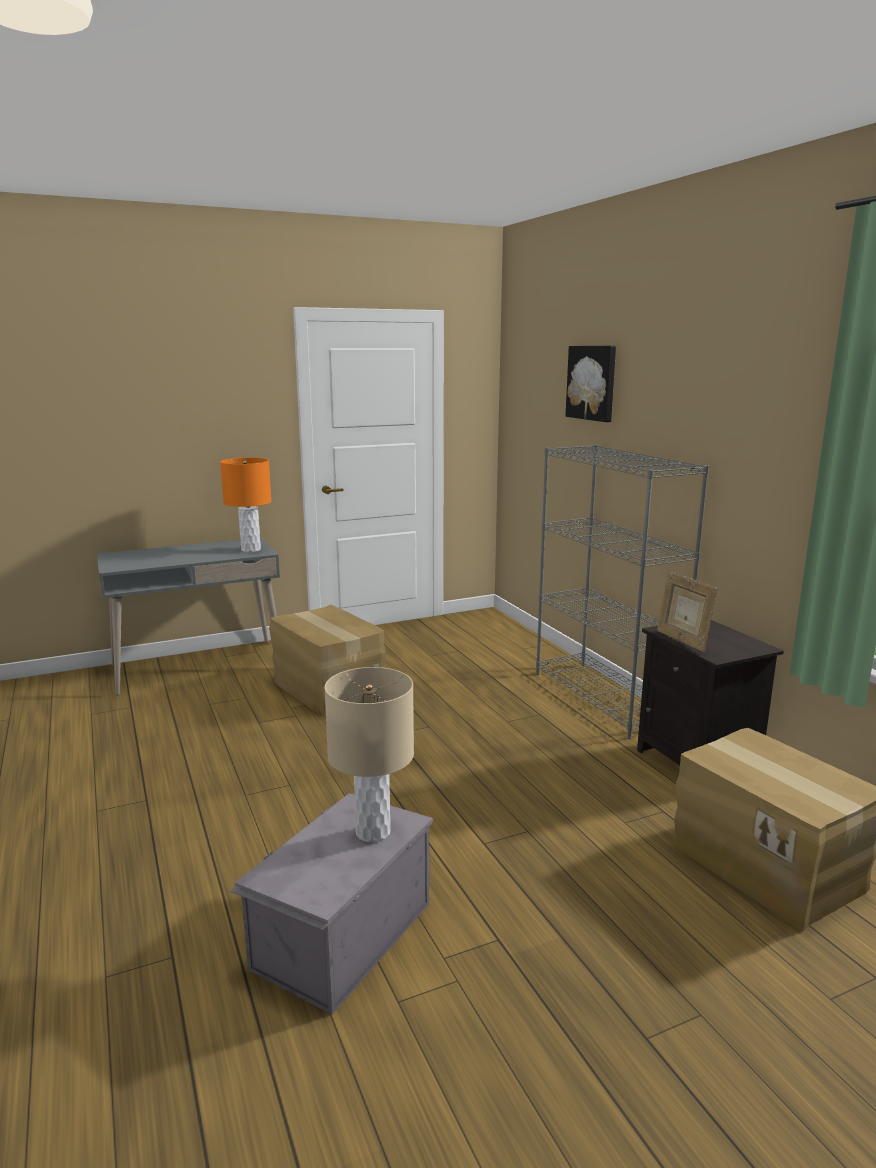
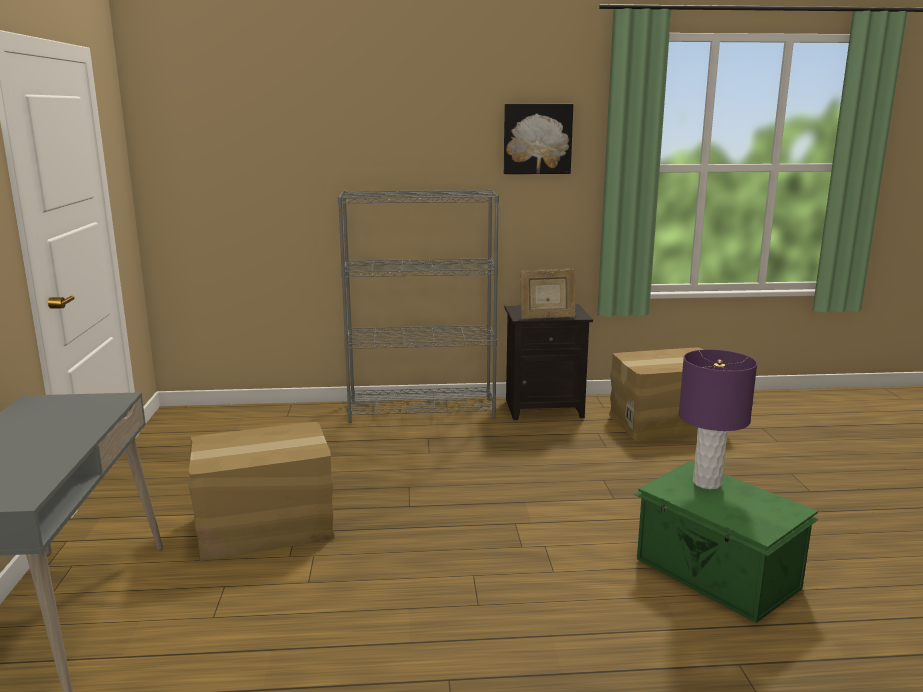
camera: 70 degrees left, 0 degrees up
orange table lamp [220,458,271,552] -> none
grey storage box [230,793,433,1014] -> green storage box [634,461,819,623]
beige table lamp [324,667,414,842] -> purple table lamp [679,349,757,489]
picture [566,346,616,422] -> picture moved to [504,104,573,174]

